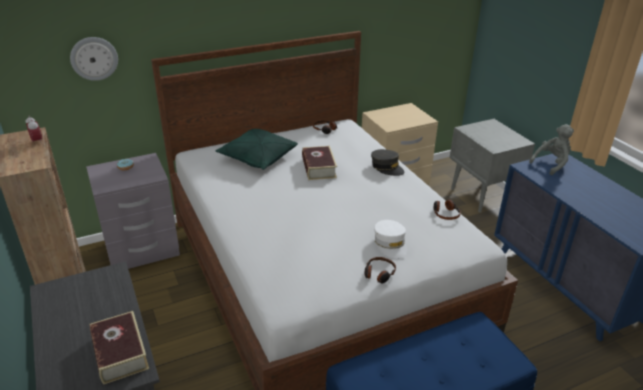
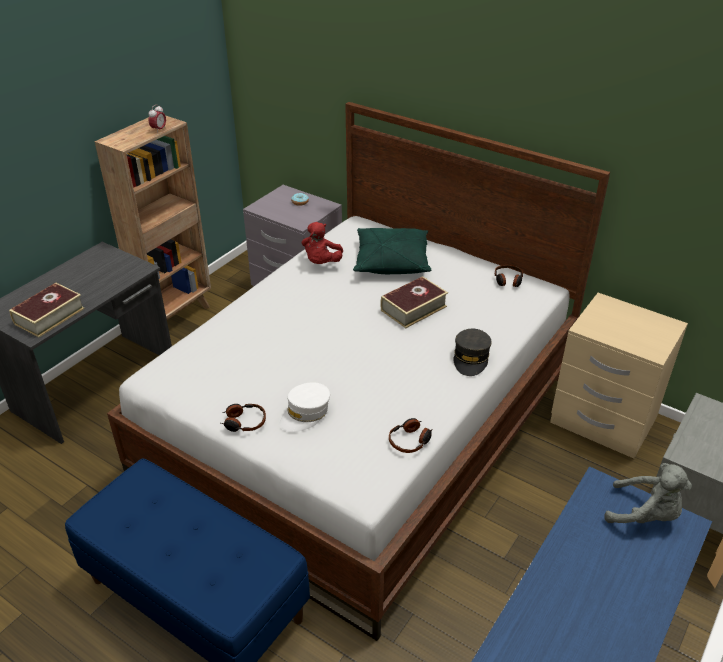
camera: 60 degrees right, 5 degrees up
wall clock [70,37,118,81] -> none
none -> red plush toy [301,222,343,264]

